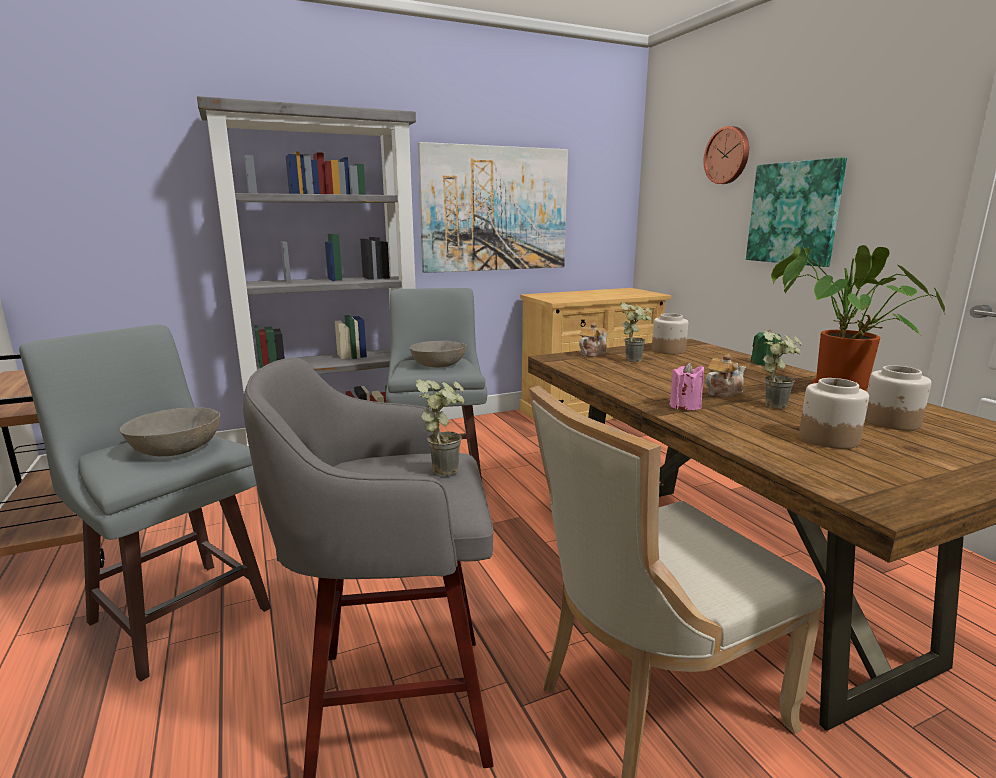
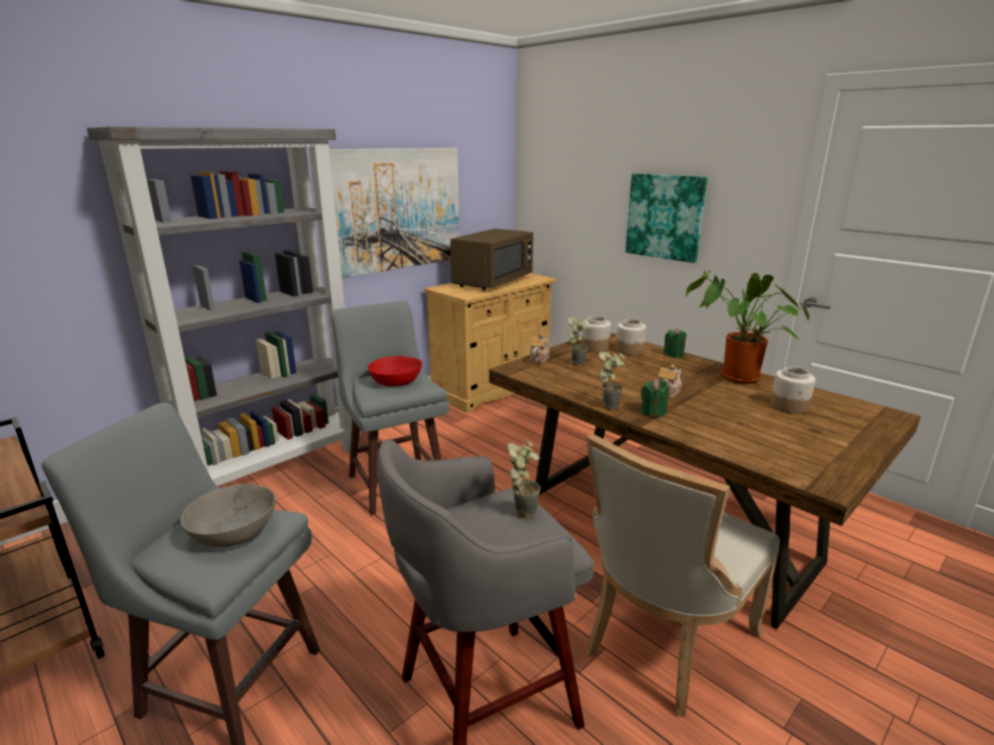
camera: 20 degrees left, 5 degrees up
grey bowl [410,341,466,367] -> red bowl [368,356,422,386]
pink candle [670,362,704,410] -> green candle [641,379,669,417]
wall clock [704,126,749,184] -> none
potted plant [763,330,802,409] -> potted plant moved to [599,351,625,410]
jar [799,378,869,449] -> jar moved to [616,319,646,356]
none -> brown microwave [450,229,533,290]

